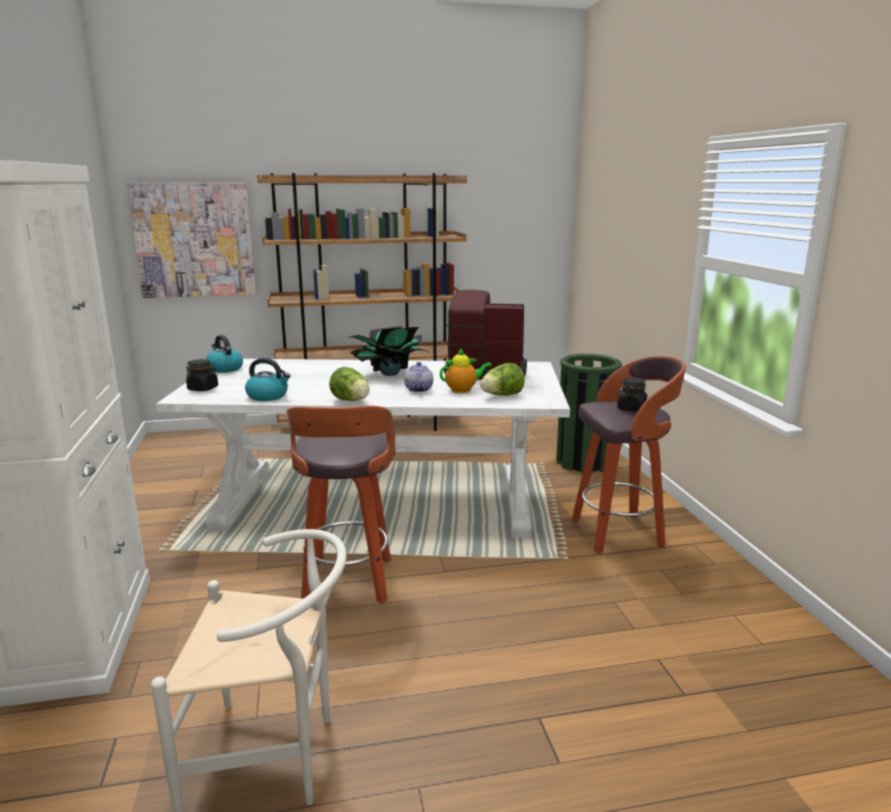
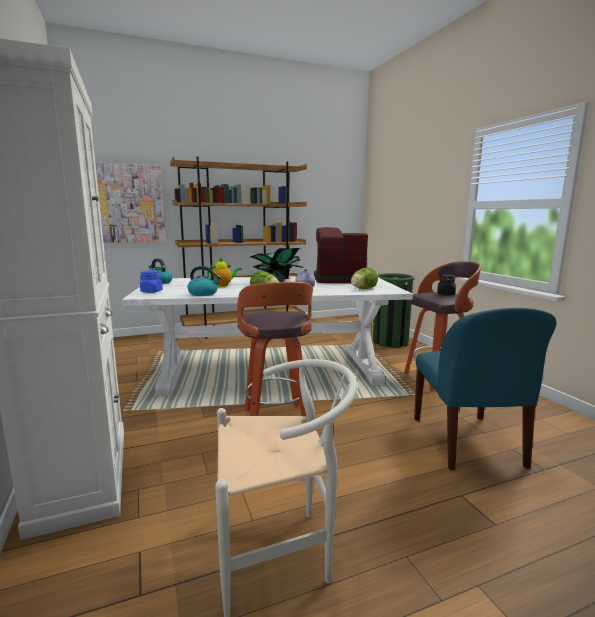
camera: 10 degrees left, 5 degrees down
black jar [186,359,218,391] -> blue jar [140,271,163,293]
teapot [440,348,492,393] -> teapot moved to [207,258,242,287]
none -> blue chair [414,308,557,470]

